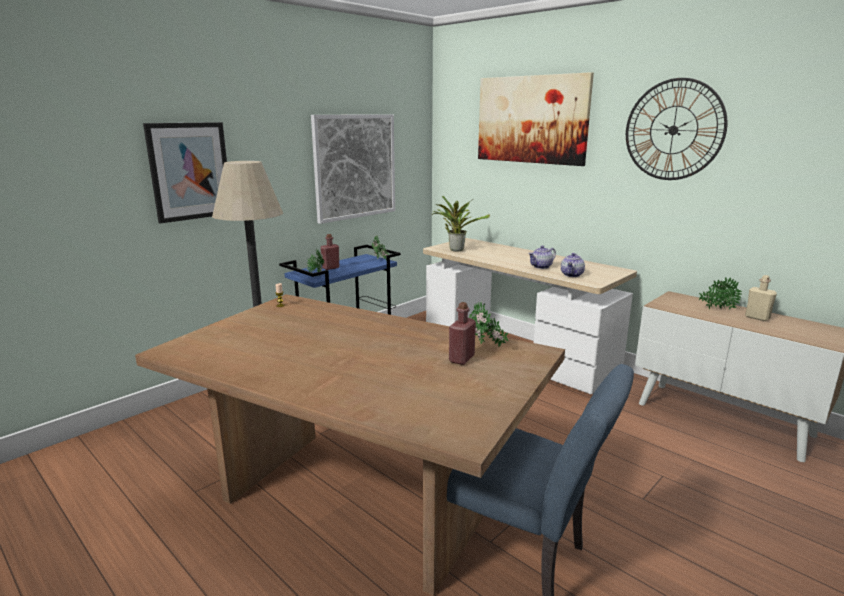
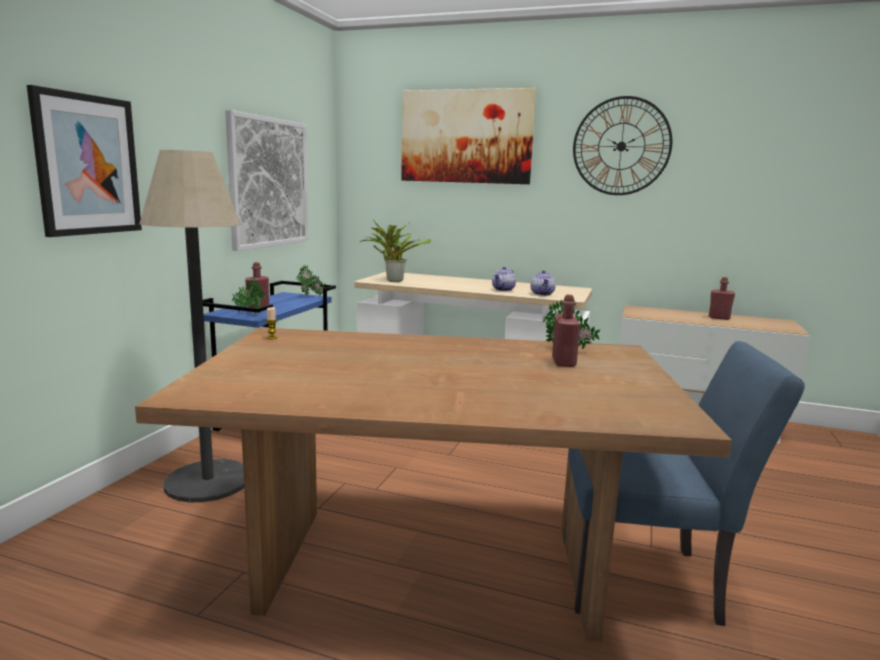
camera: 25 degrees left, 5 degrees down
potted plant [699,278,742,309] -> none
beige bottle [745,275,777,321] -> red bottle [709,277,735,320]

